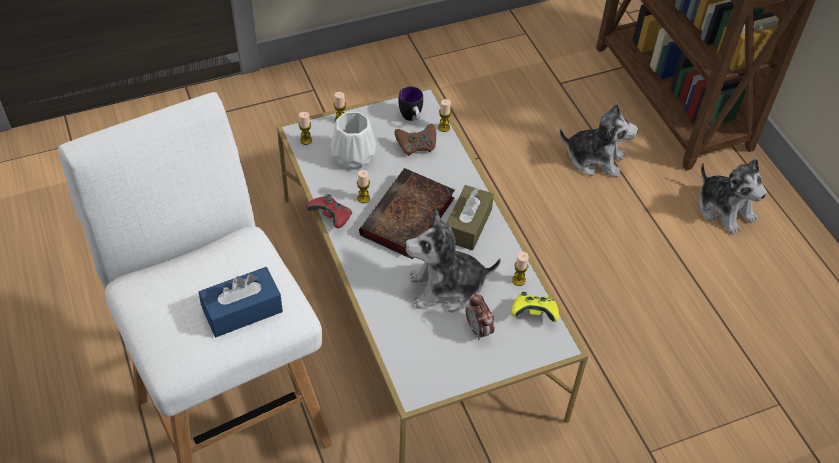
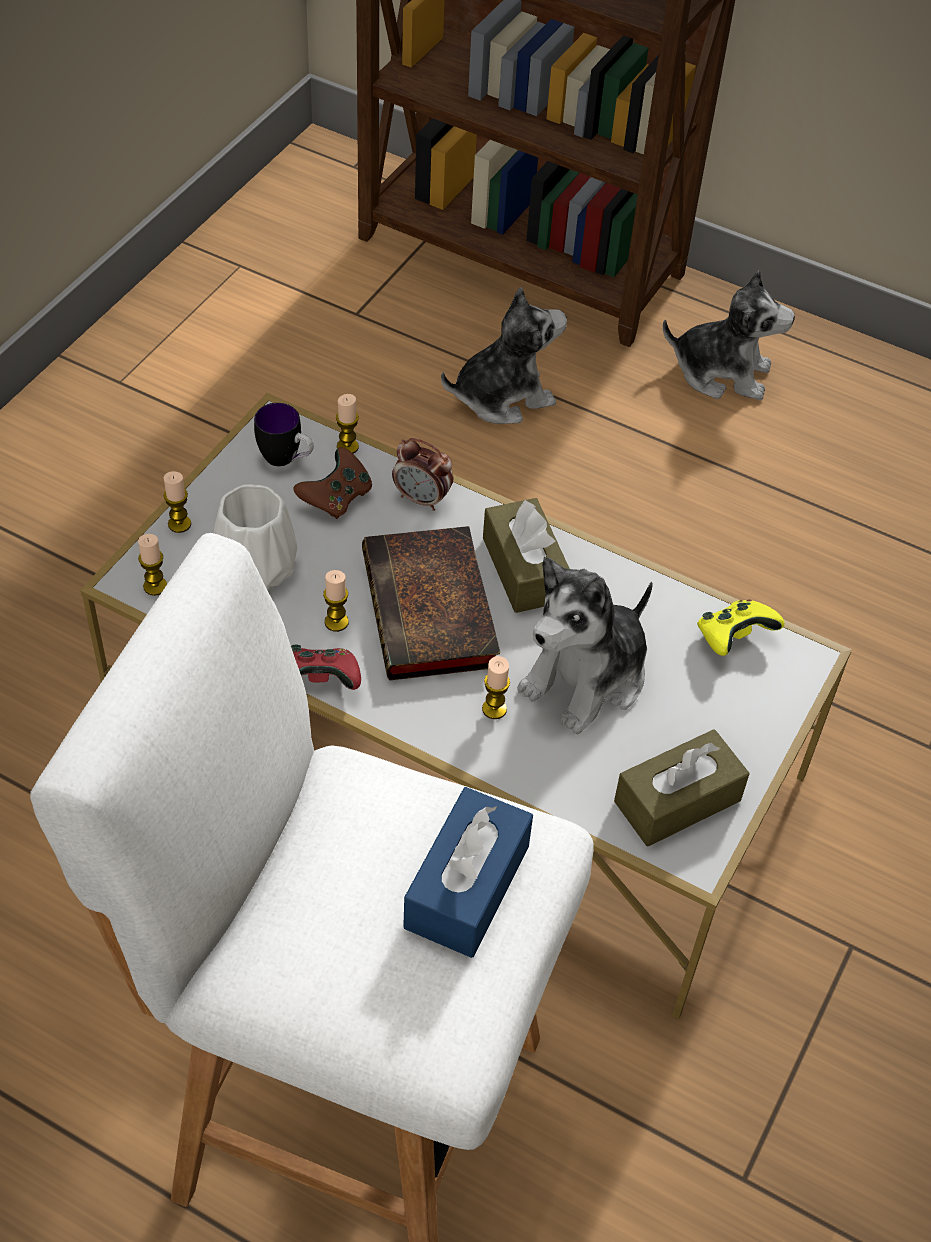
camera: 40 degrees left, 0 degrees up
alarm clock [466,293,494,340] -> alarm clock moved to [392,438,453,511]
candle [512,252,529,286] -> candle moved to [482,656,510,719]
none -> brown tissue box [614,729,750,846]

